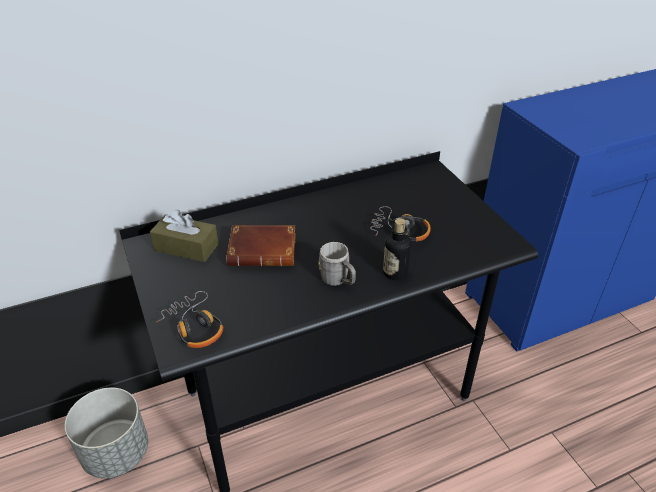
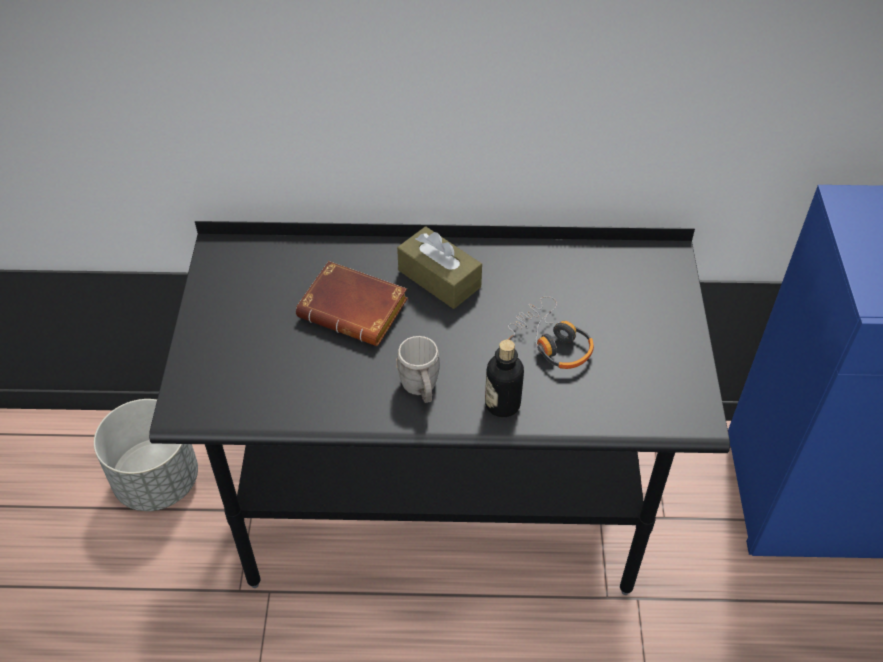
camera: 25 degrees right, 10 degrees up
brown tissue box [150,210,218,262] -> brown tissue box moved to [397,226,482,309]
headphones [156,291,223,348] -> none

